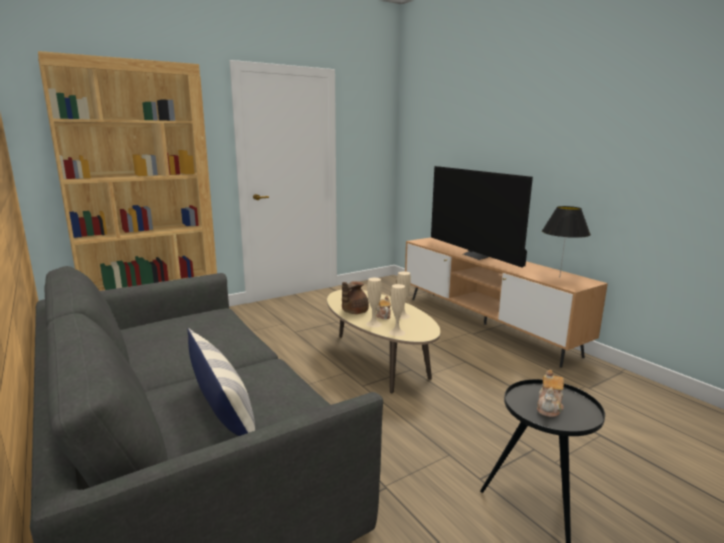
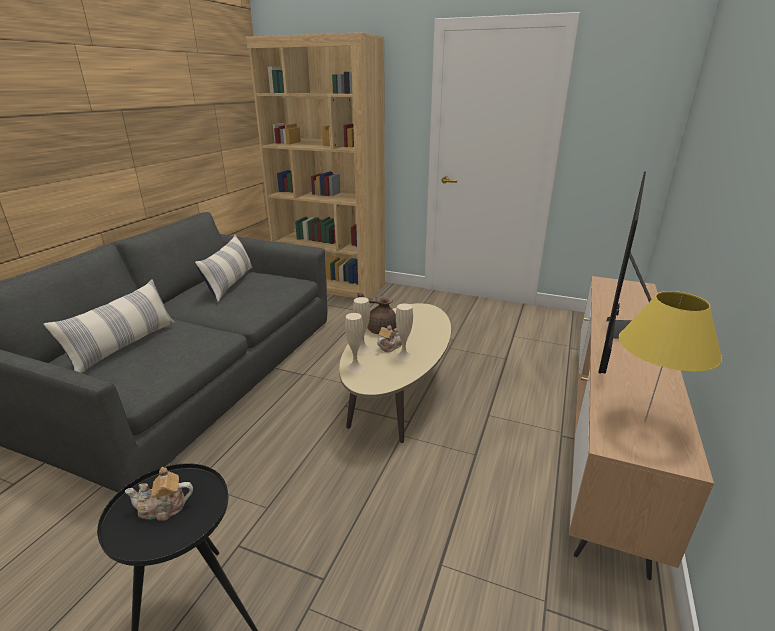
camera: 55 degrees right, 10 degrees up
black table lamp [542,206,591,278] -> yellow table lamp [619,291,722,422]
none -> pillow [195,234,253,302]

